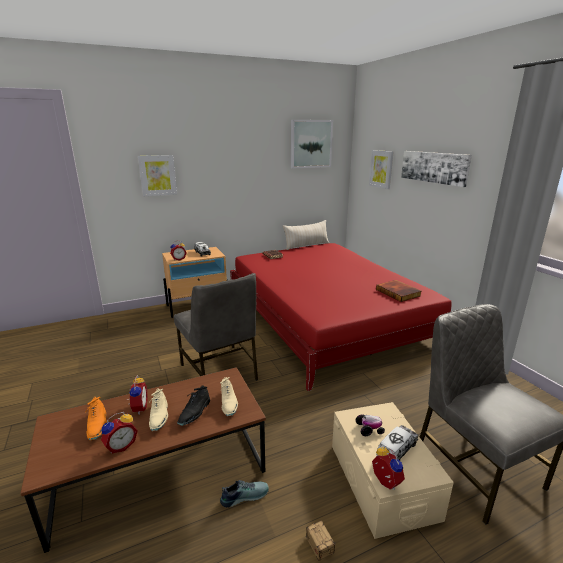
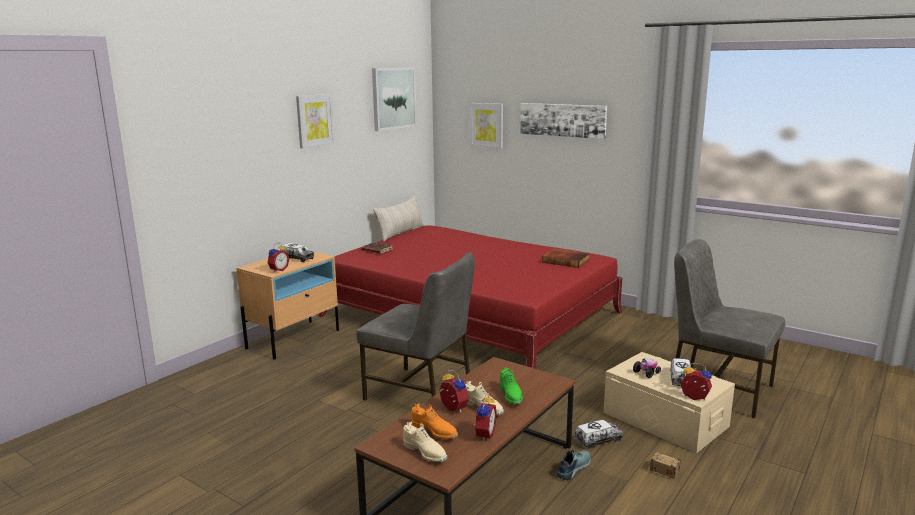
camera: 30 degrees left, 5 degrees down
picture [138,155,177,196] -> picture moved to [296,94,335,148]
black shoe [177,385,210,426] -> green shoe [500,368,523,405]
beige shoe [220,377,238,416] -> beige shoe moved to [403,421,448,462]
none -> toy truck [574,420,623,449]

